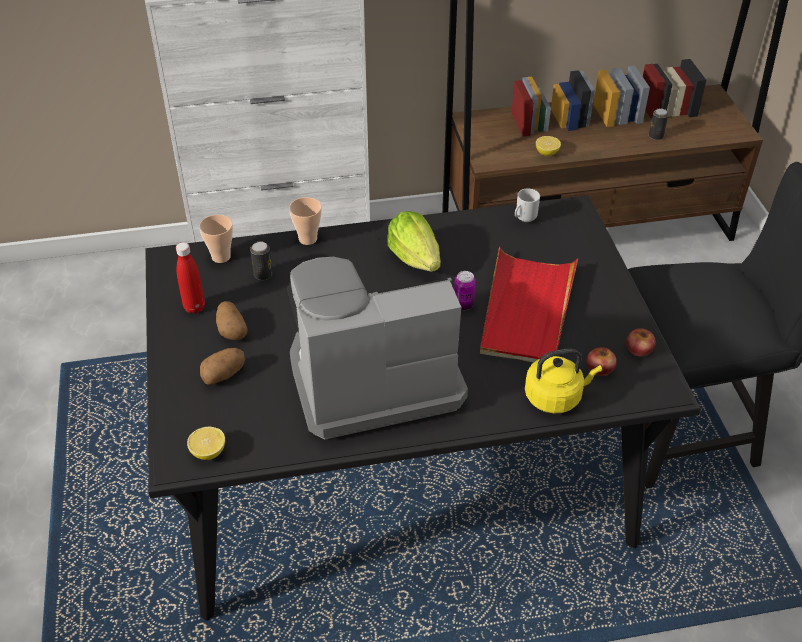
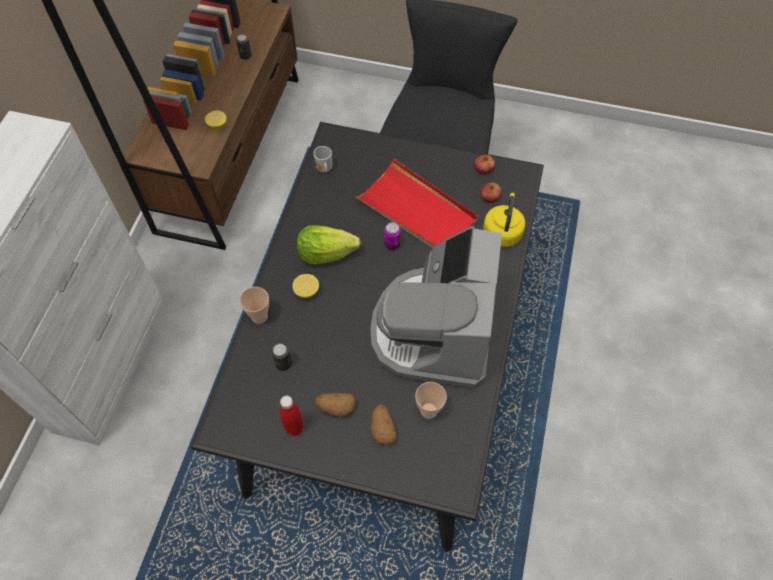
camera: 65 degrees left, 15 degrees up
lemon [187,427,225,460] -> lemon moved to [292,274,319,298]
cup [199,215,233,263] -> cup moved to [415,382,447,419]

